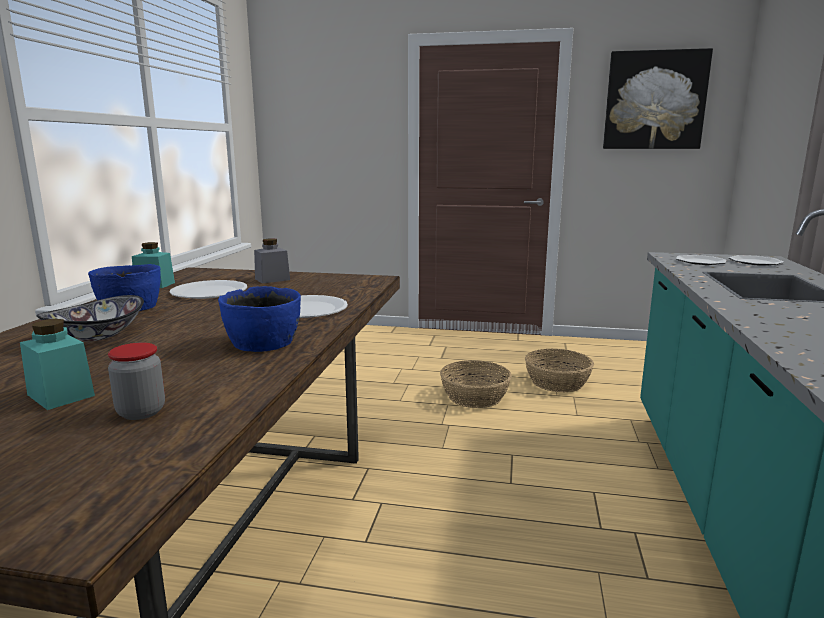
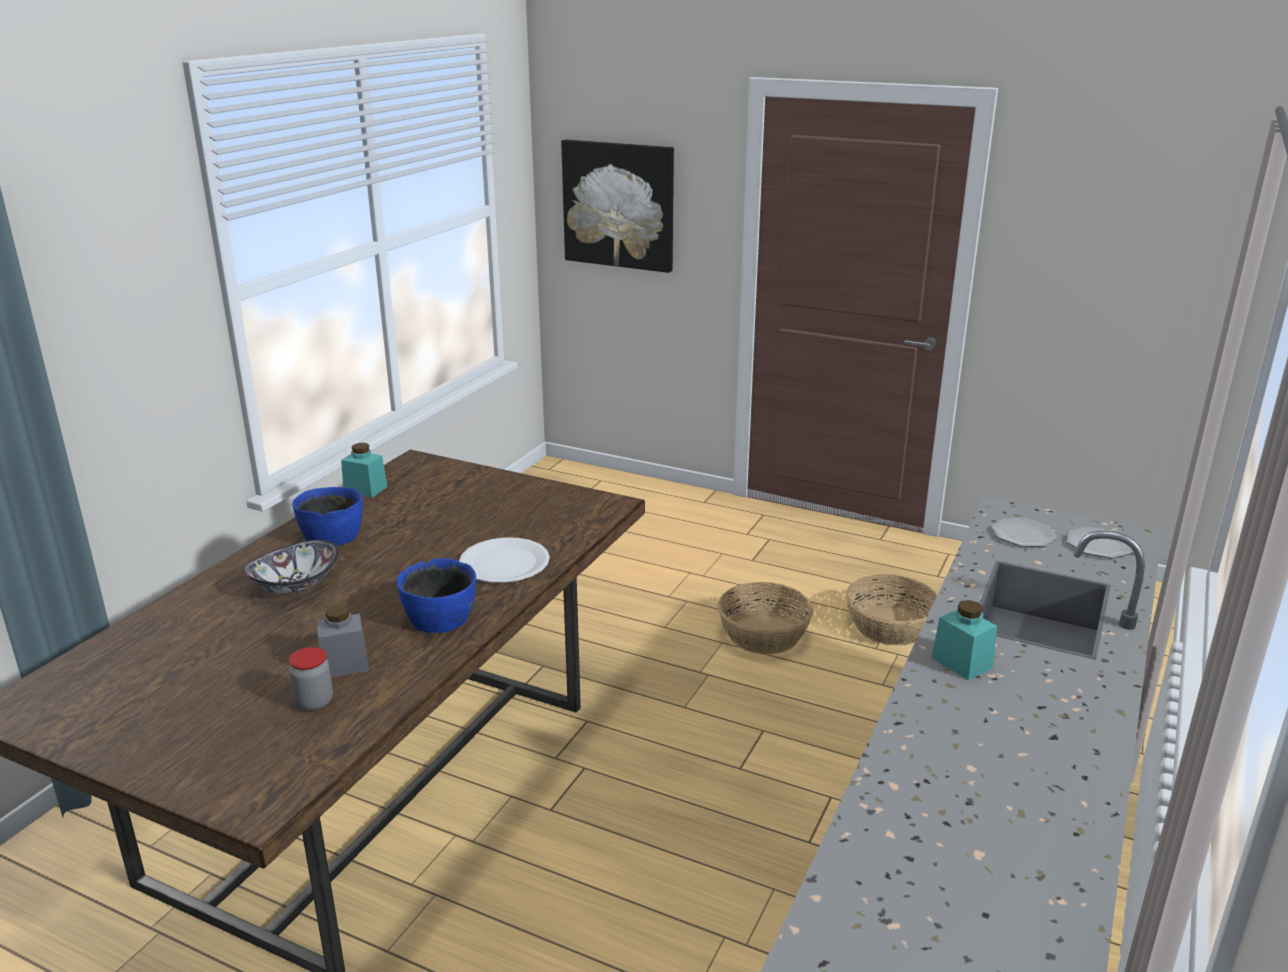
camera: 15 degrees right, 10 degrees up
turquoise jar [20,319,95,410] -> turquoise jar moved to [932,600,997,680]
white plate [170,280,247,299] -> none
grey jar [254,238,290,284] -> grey jar moved to [317,605,369,677]
picture [603,48,713,149] -> picture moved to [561,139,674,273]

